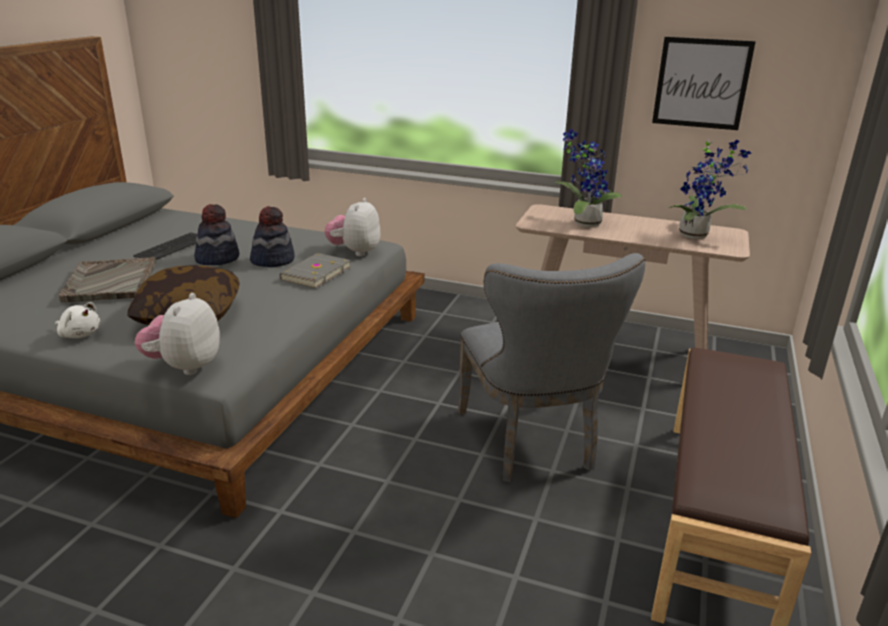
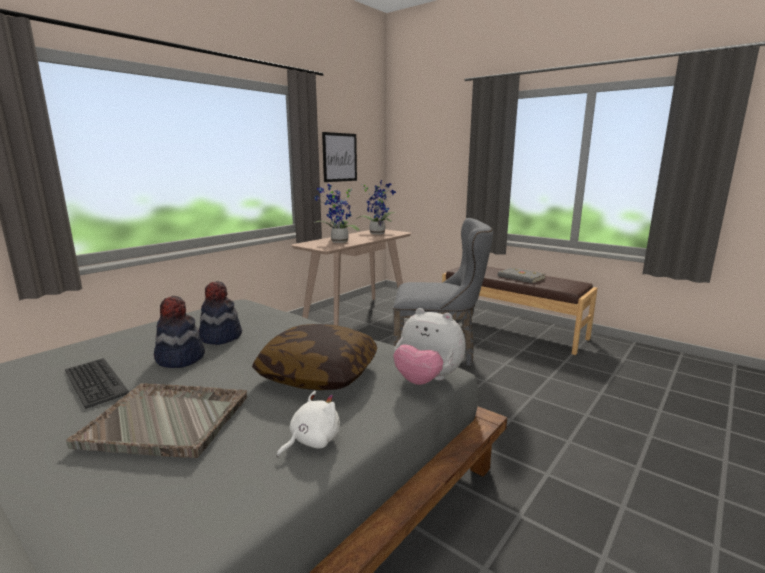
camera: 70 degrees left, 10 degrees down
grey book [280,253,351,288] -> grey book moved to [498,268,546,284]
plush toy [324,198,380,256] -> none

